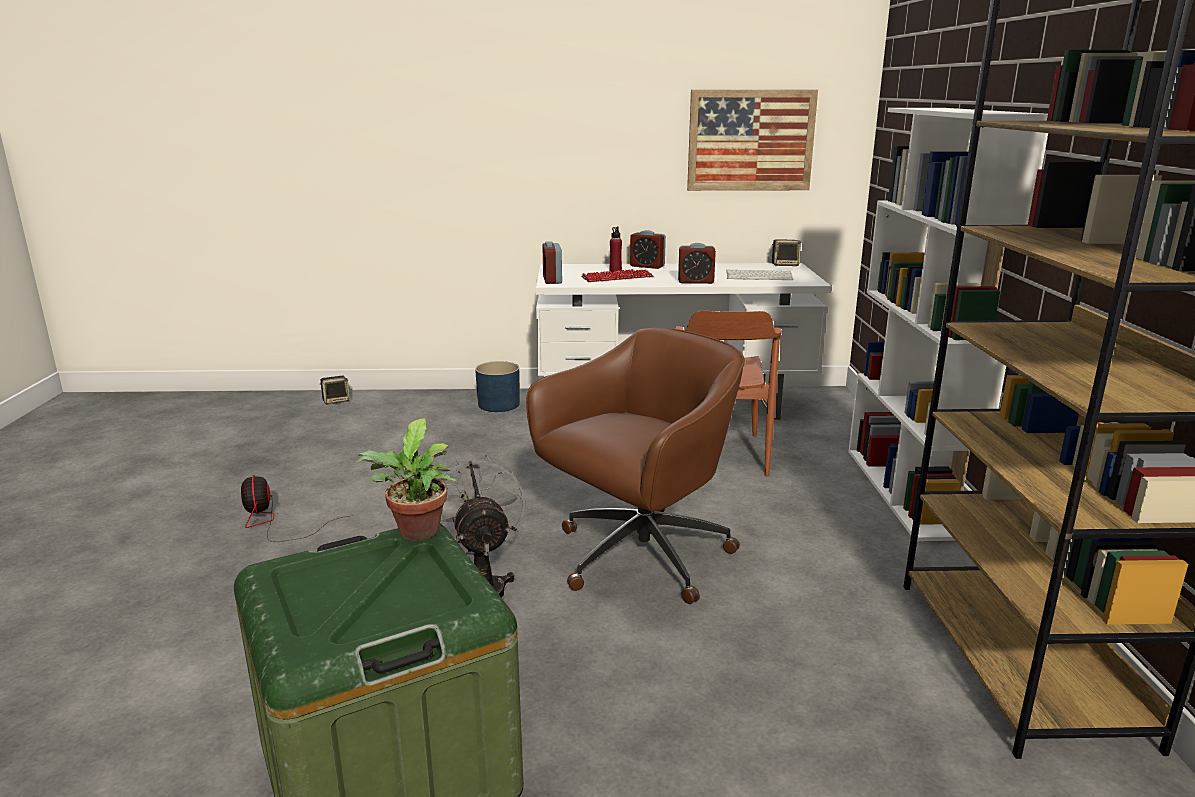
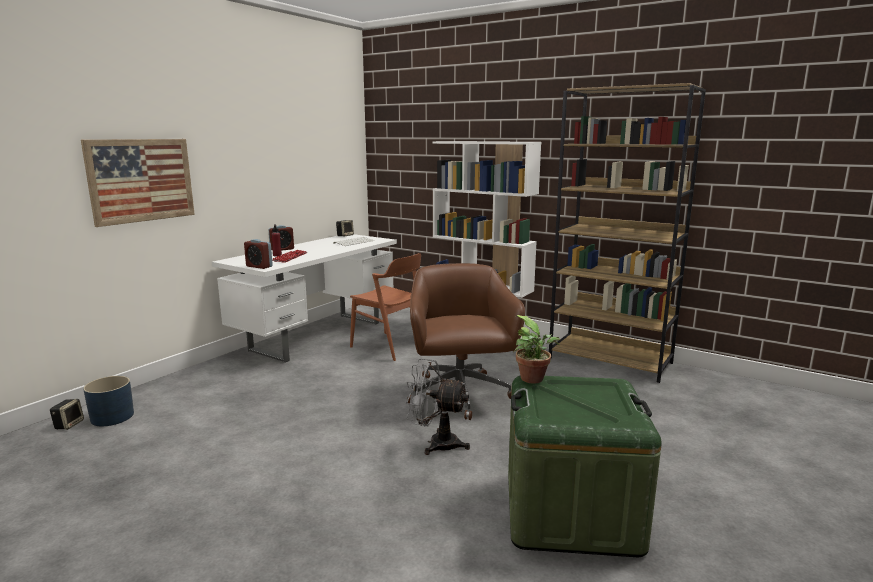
camera: 55 degrees left, 5 degrees down
fan [241,475,353,542] -> none
blue planter [475,361,520,412] -> blue planter moved to [83,376,134,426]
alarm clock [678,243,716,284] -> none
picture [687,89,818,191] -> picture moved to [81,139,195,227]

